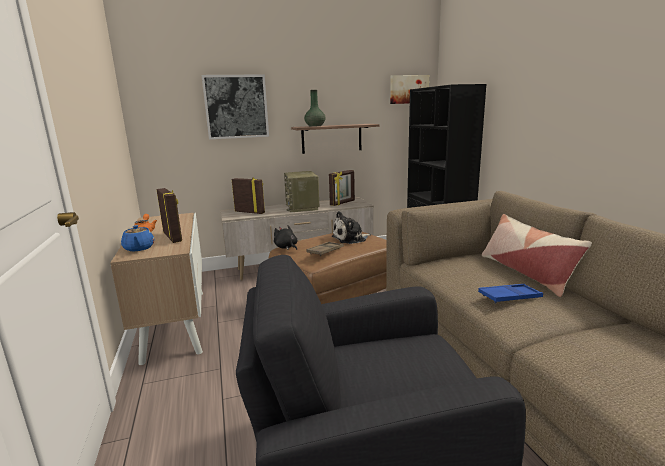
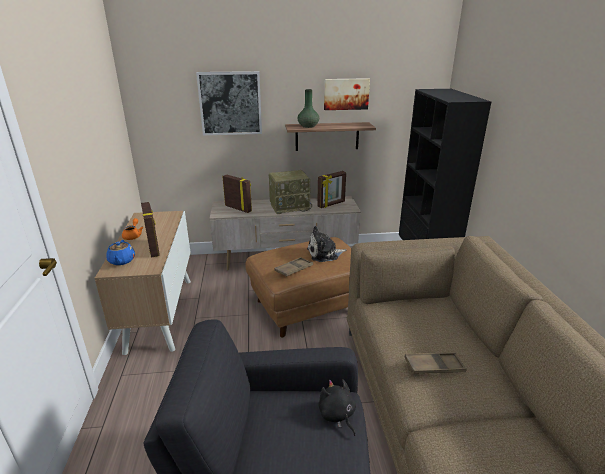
camera: 10 degrees right, 10 degrees up
black plush toy [274,225,298,250] -> black plush toy moved to [318,380,356,436]
radio [284,171,319,212] -> radio turned 105 degrees counterclockwise [269,170,312,214]
picture [390,75,429,104] -> picture moved to [324,78,370,110]
blue tray [478,284,543,303] -> brown tray [405,352,467,374]
pillow [482,214,592,297] -> none

